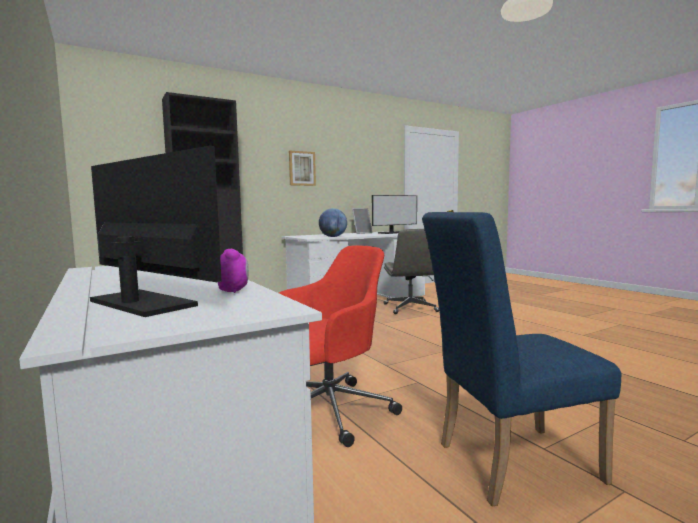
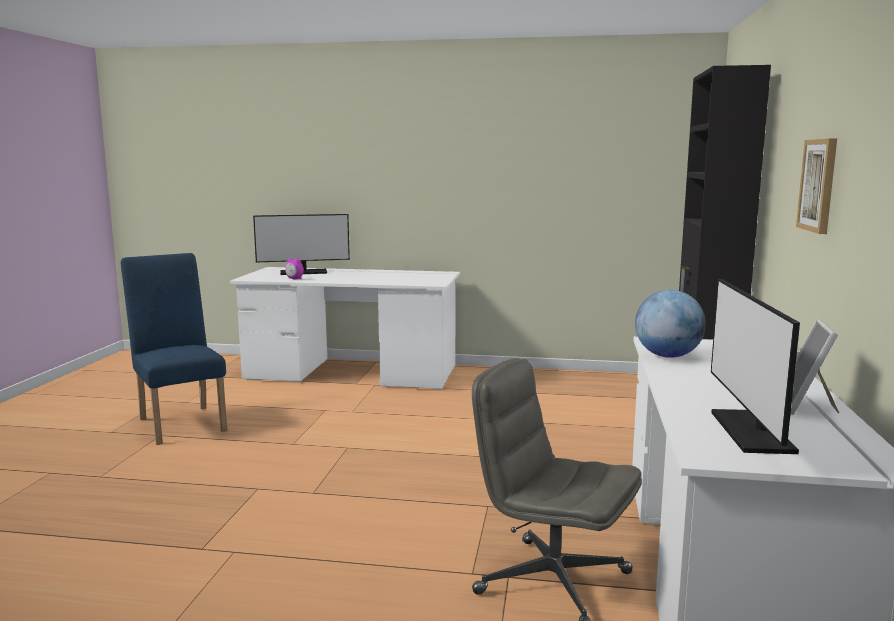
camera: 130 degrees right, 5 degrees up
red office chair [279,245,402,447] -> none
blue chair [422,212,621,507] -> blue chair turned 60 degrees counterclockwise [121,253,227,445]

